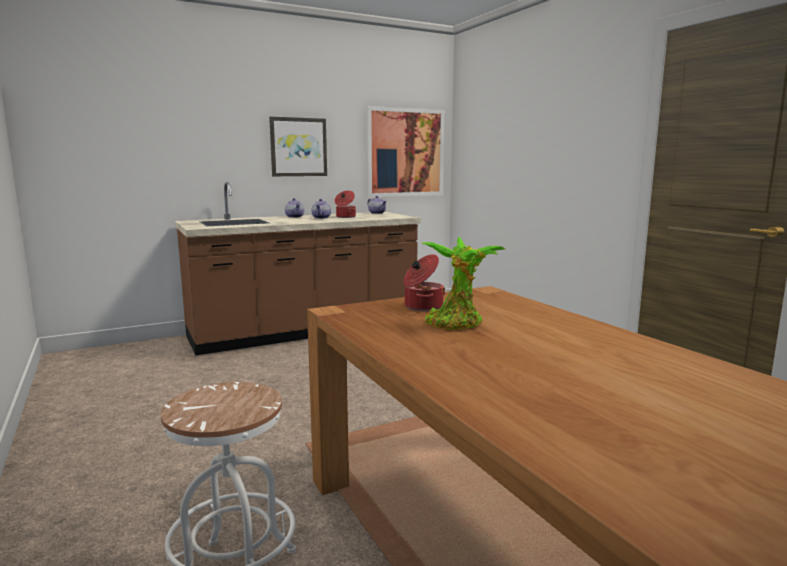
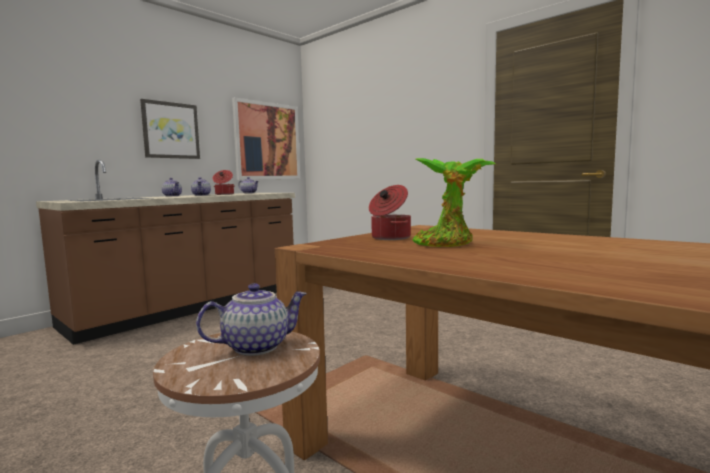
camera: 20 degrees left, 5 degrees down
none -> teapot [196,283,307,356]

